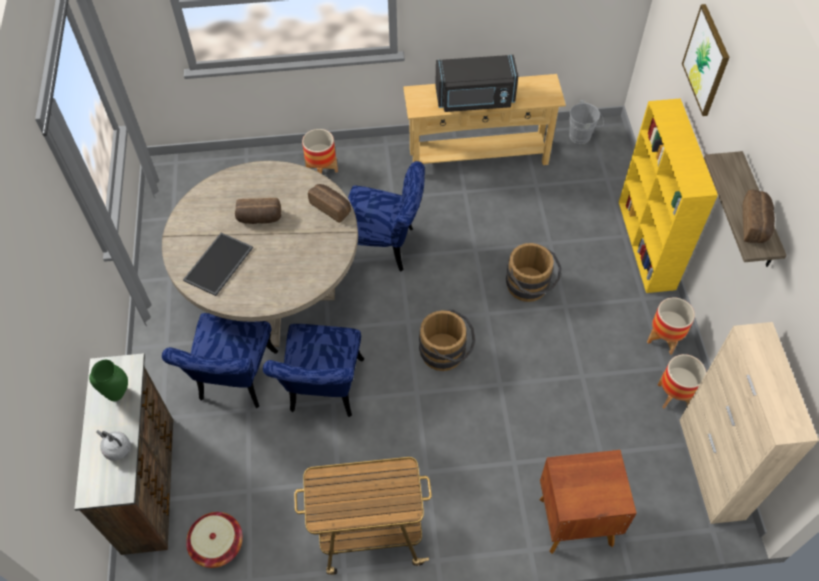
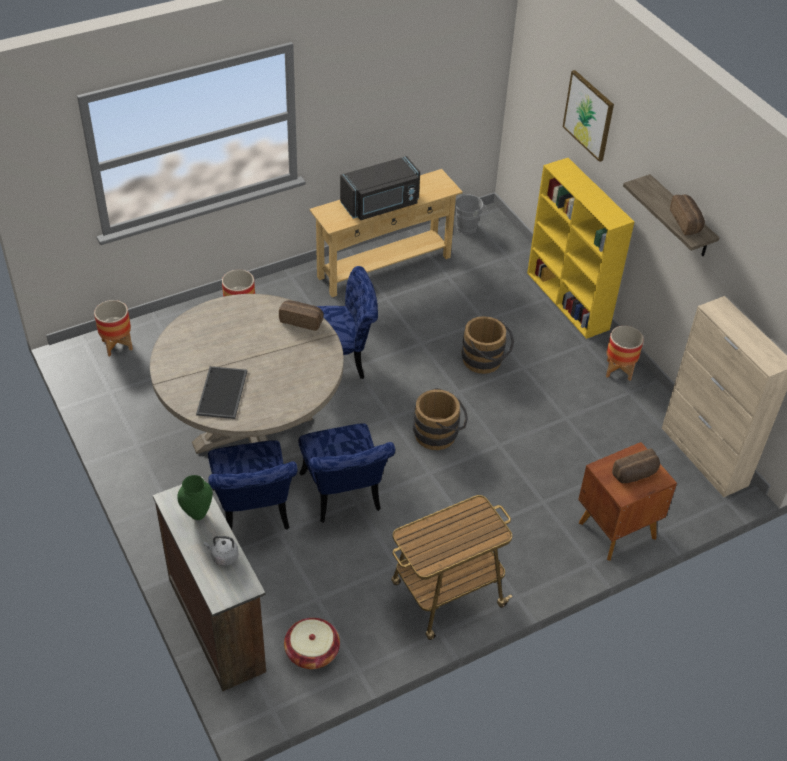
camera: 25 degrees left, 10 degrees down
bread [235,198,281,224] -> bread moved to [612,448,660,483]
planter [658,354,706,409] -> planter moved to [94,300,133,357]

